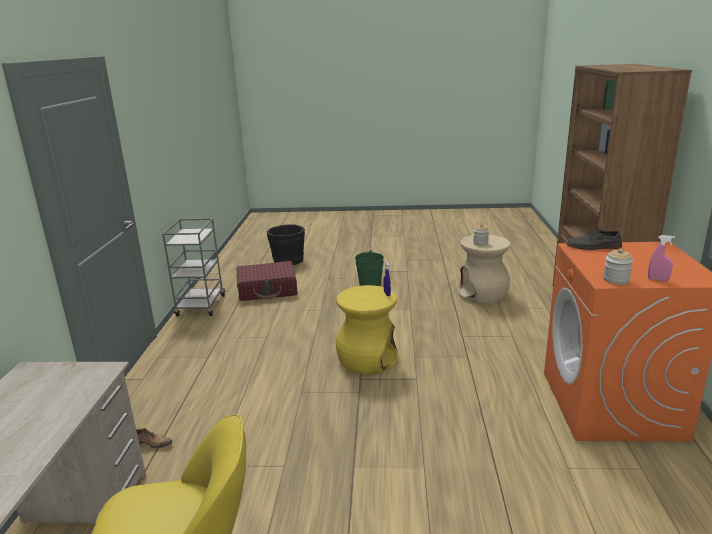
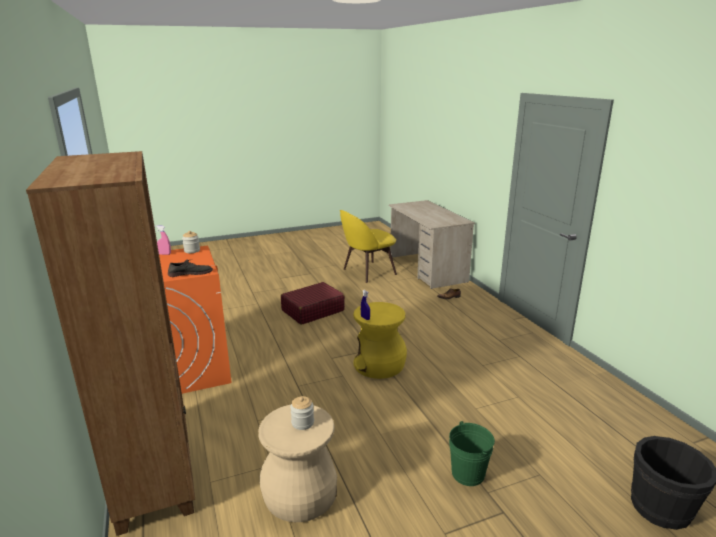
camera: 155 degrees right, 0 degrees up
grey cart [162,218,226,316] -> none
red suitcase [237,261,298,301] -> red suitcase moved to [281,282,345,325]

